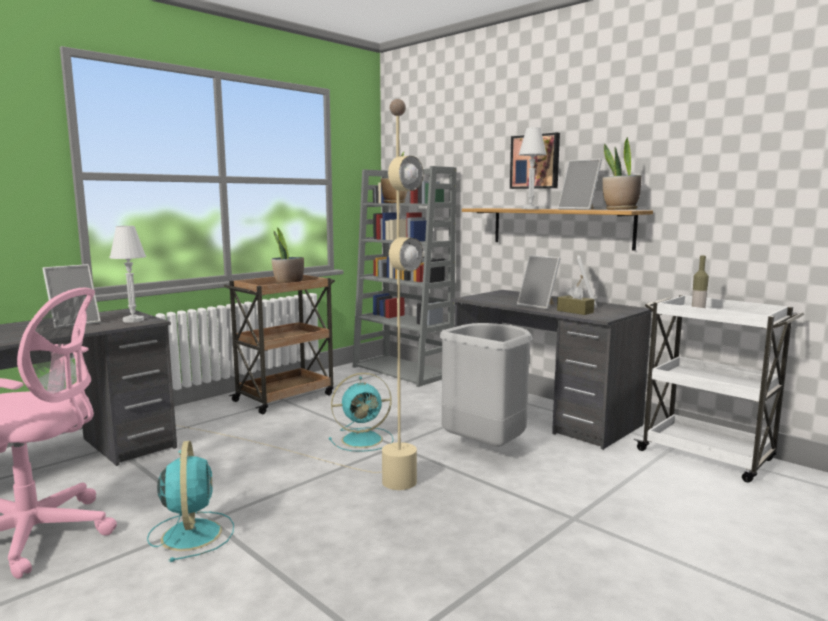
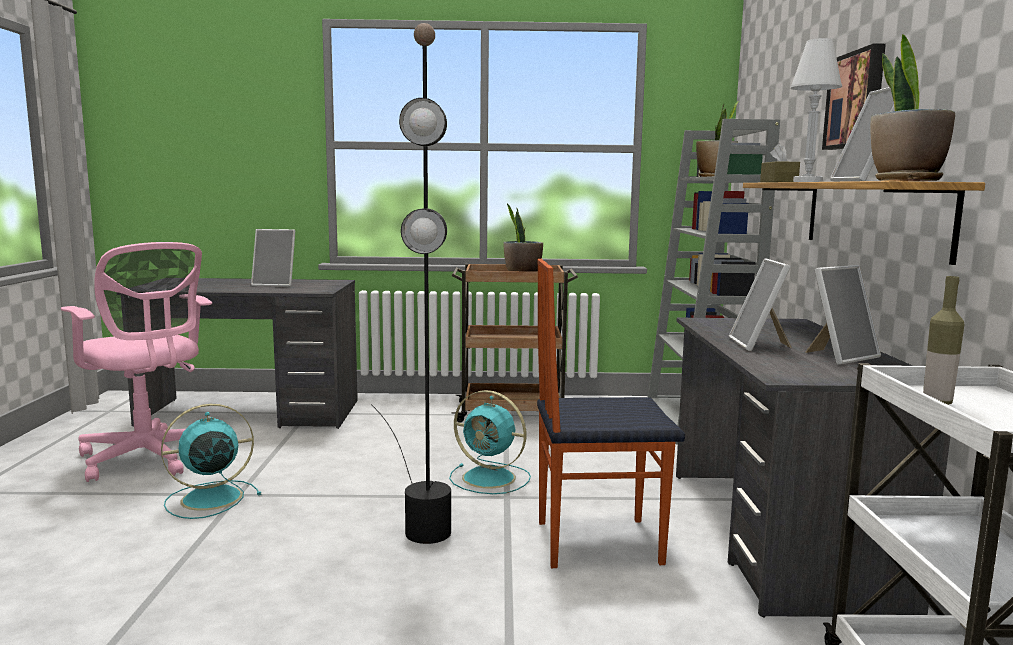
camera: 45 degrees right, 0 degrees up
white table lamp [110,226,146,323] -> none
turquoise fan [147,441,234,562] -> turquoise fan turned 150 degrees counterclockwise [161,404,261,519]
beige floor lamp [176,99,423,490] -> black floor lamp [371,23,451,544]
grey trash can [440,323,533,447] -> chair [537,259,685,568]
brown tissue box [557,285,594,315] -> brown tissue box moved to [760,143,800,182]

